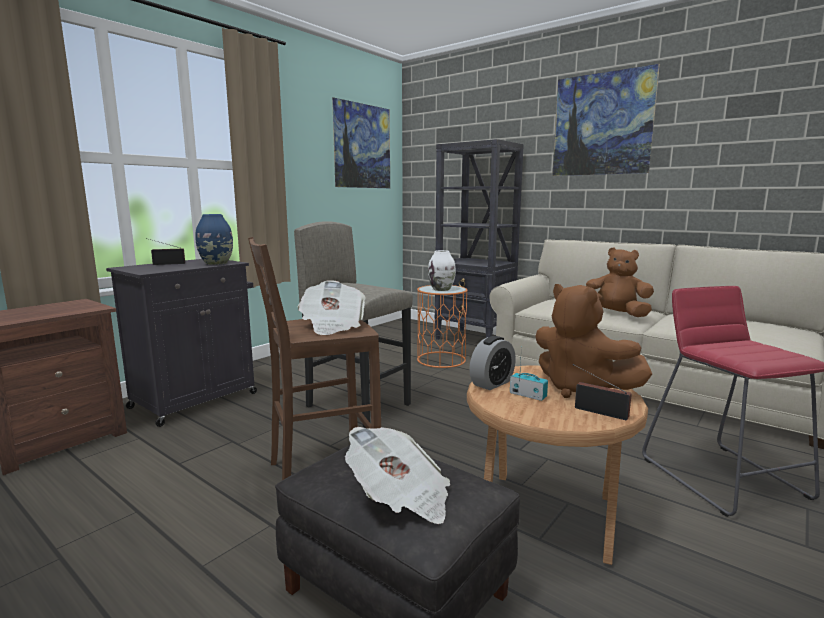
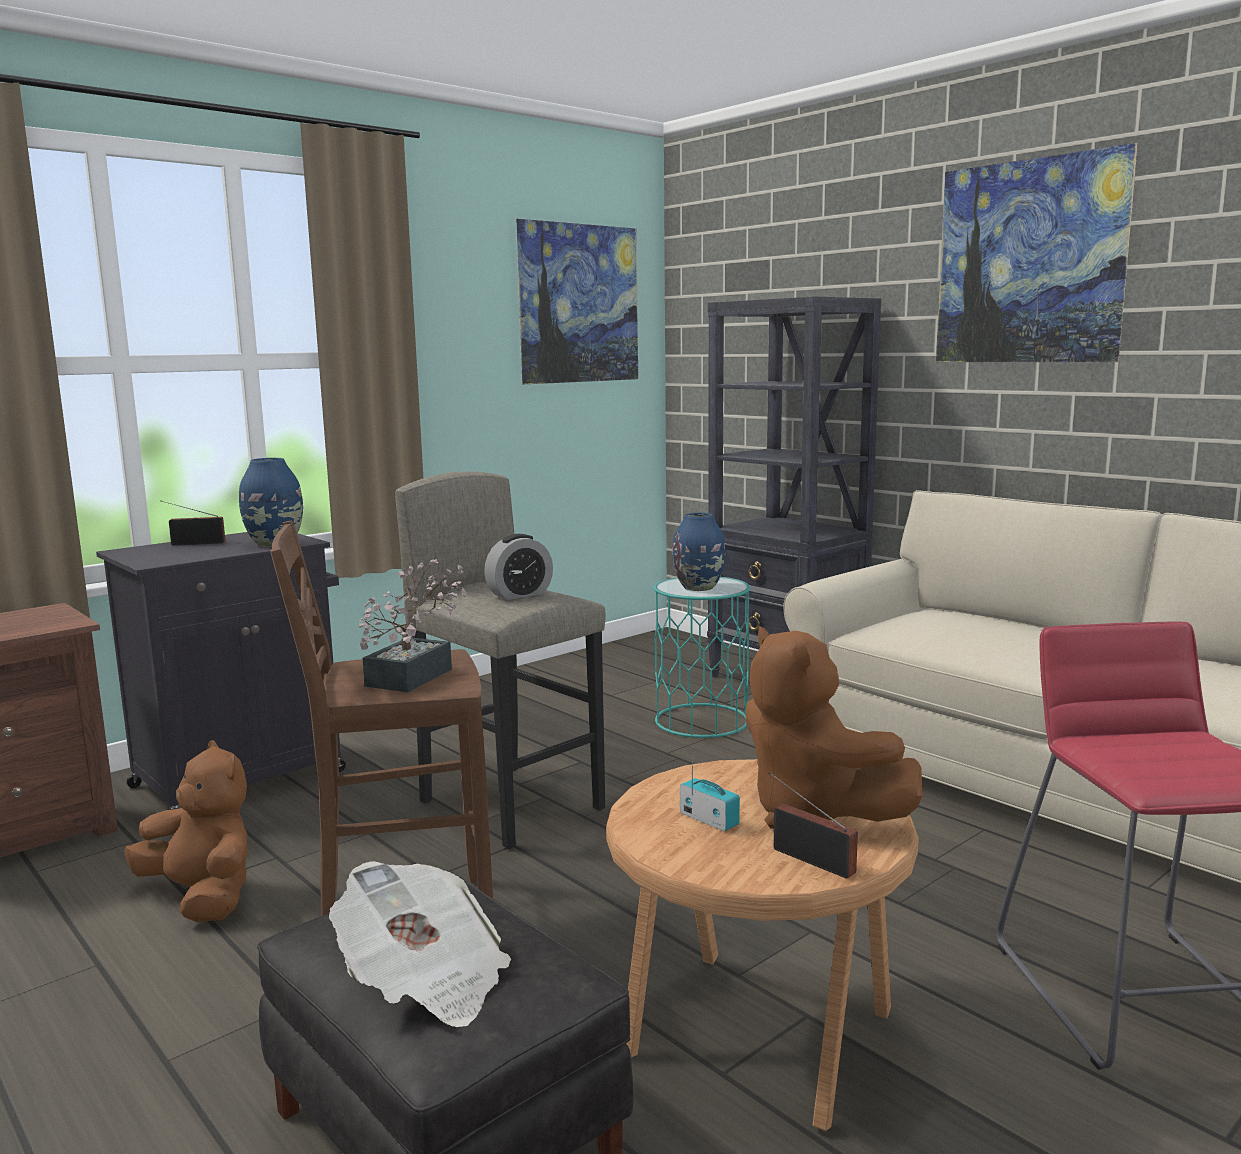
camera: 10 degrees right, 0 degrees up
newspaper [298,280,366,335] -> potted plant [359,559,469,692]
orange side table [417,285,468,368] -> turquoise side table [654,577,750,738]
white vase [428,250,456,291] -> blue vase [672,513,725,591]
alarm clock [469,336,516,390] -> alarm clock moved to [484,534,553,600]
brown plush toy [586,248,654,317] -> brown plush toy moved to [124,740,248,922]

